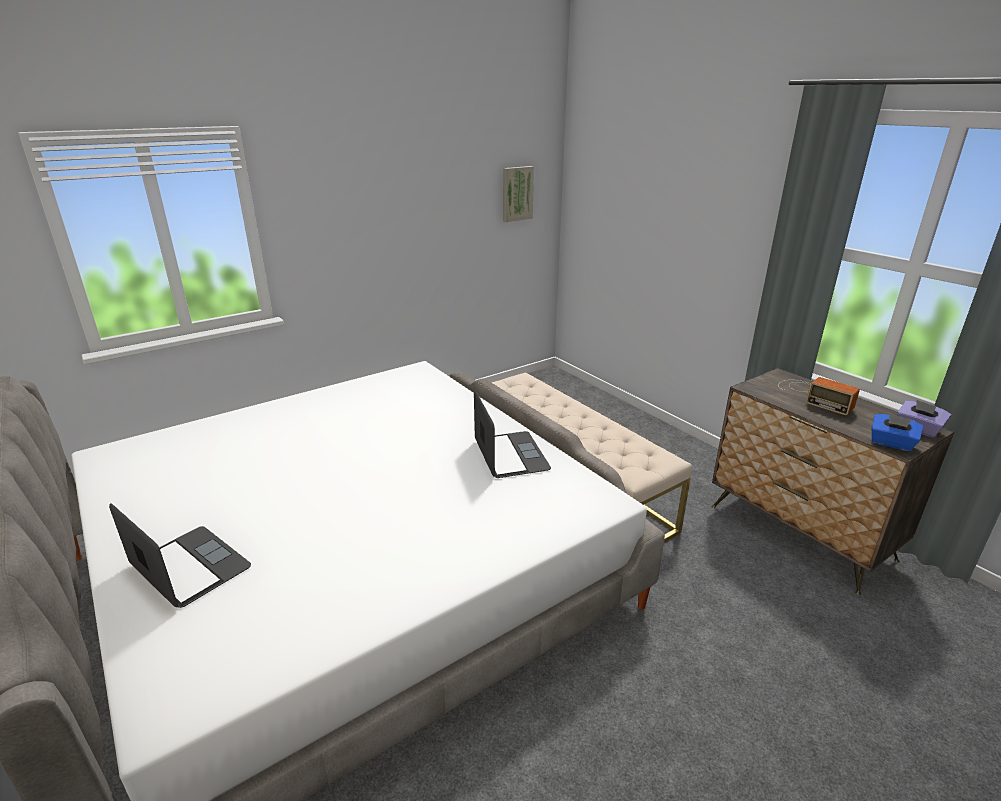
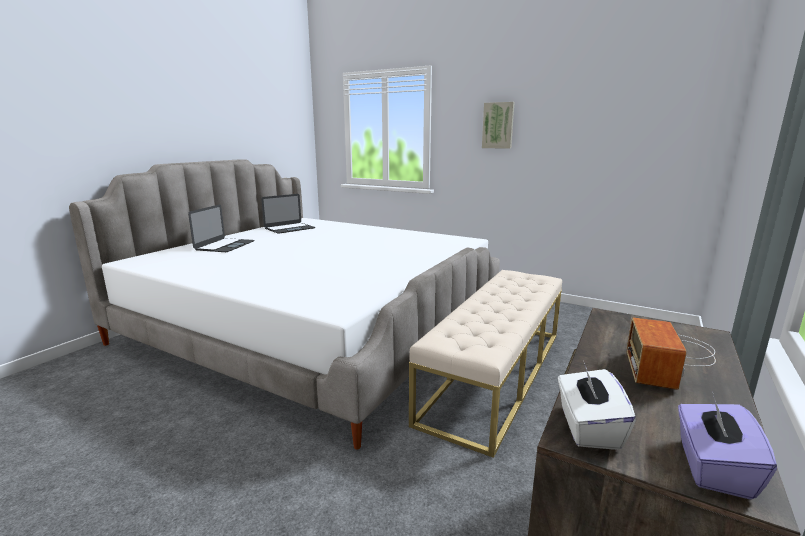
camera: 65 degrees right, 10 degrees down
laptop [474,390,551,478] -> laptop moved to [261,194,315,234]
picture [503,166,534,222] -> picture moved to [482,102,515,149]
blue tissue box [871,414,923,451] -> white tissue box [558,363,636,450]

